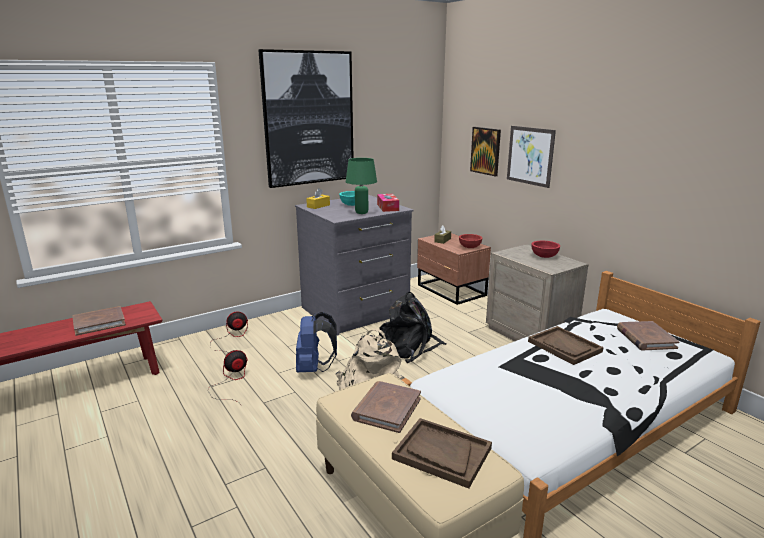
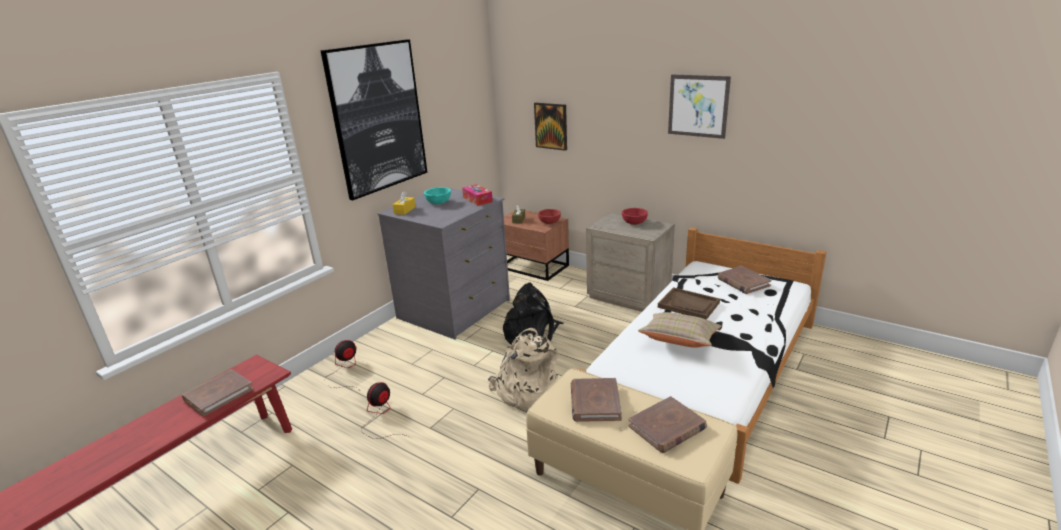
camera: 20 degrees left, 5 degrees up
blue backpack [296,312,337,372] -> none
green table lamp [346,158,377,214] -> none
brown tray [392,418,492,489] -> brown book [628,396,707,453]
picture [507,126,556,188] -> picture moved to [668,75,731,139]
none -> beige pillow [638,312,721,348]

